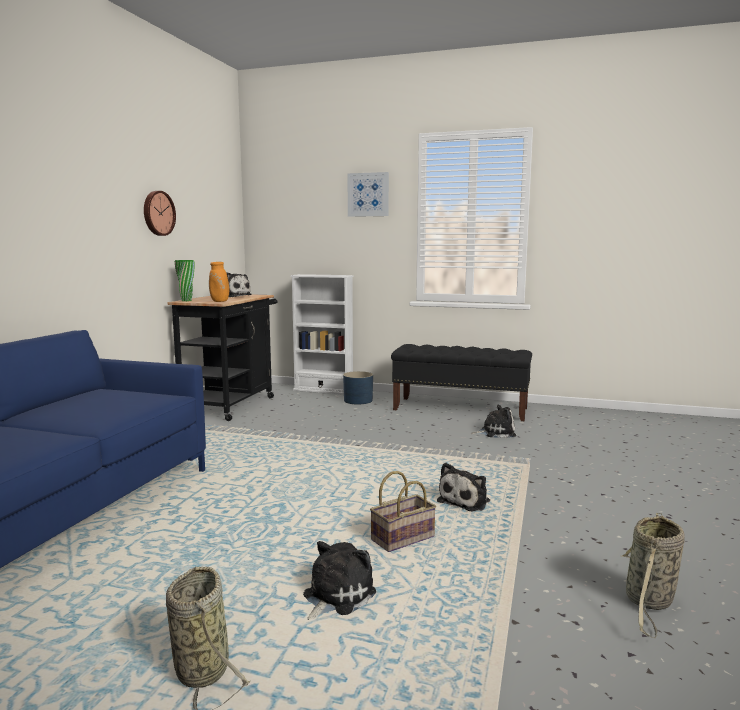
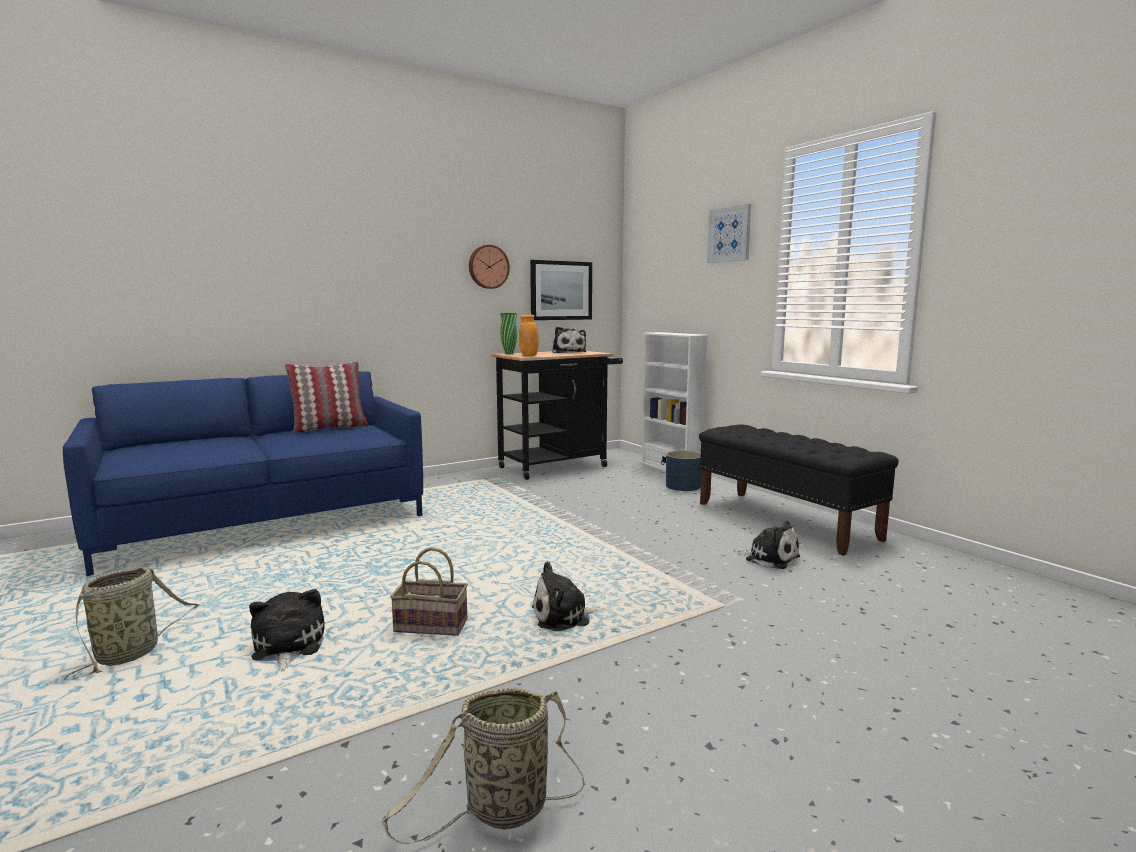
camera: 40 degrees right, 0 degrees up
plush toy [303,541,376,620] -> plush toy turned 90 degrees counterclockwise [249,589,325,671]
none -> pillow [285,362,368,433]
none -> picture [530,260,592,320]

